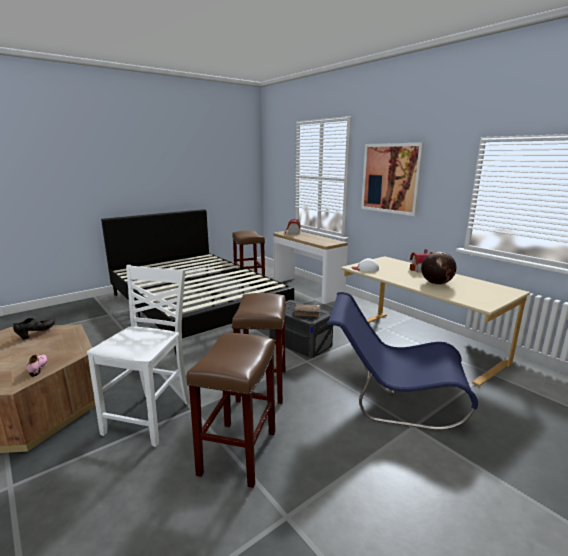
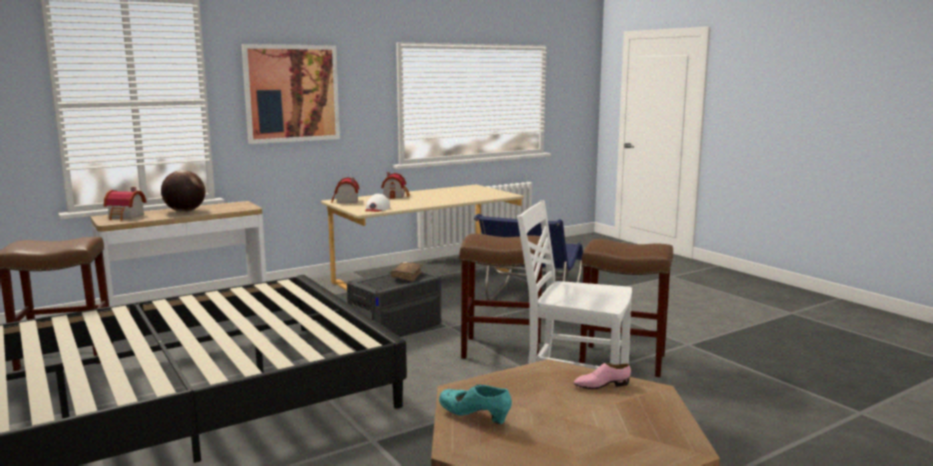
camera: 85 degrees left, 5 degrees down
black shoe [13,318,56,340] -> turquoise shoe [439,384,512,424]
globe [421,251,457,285] -> globe moved to [161,170,205,212]
none -> toy house [331,177,359,204]

